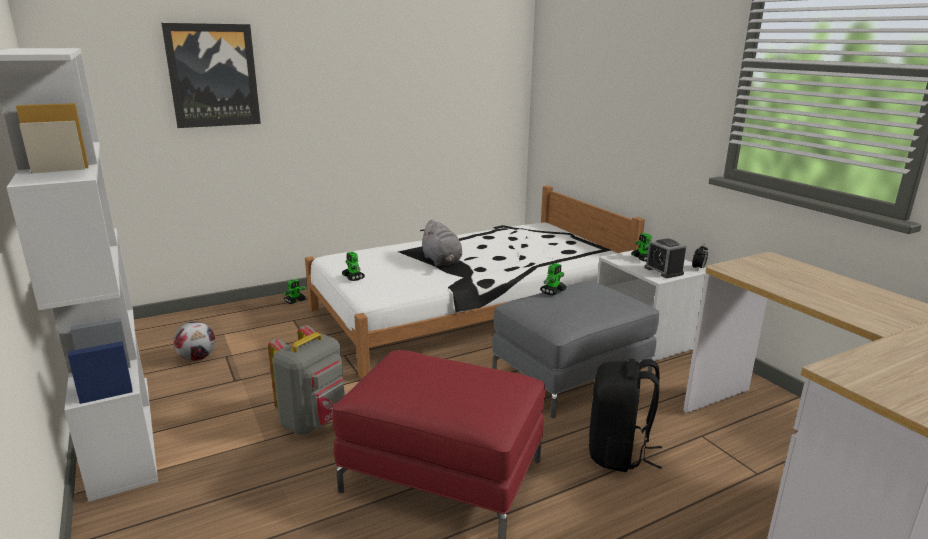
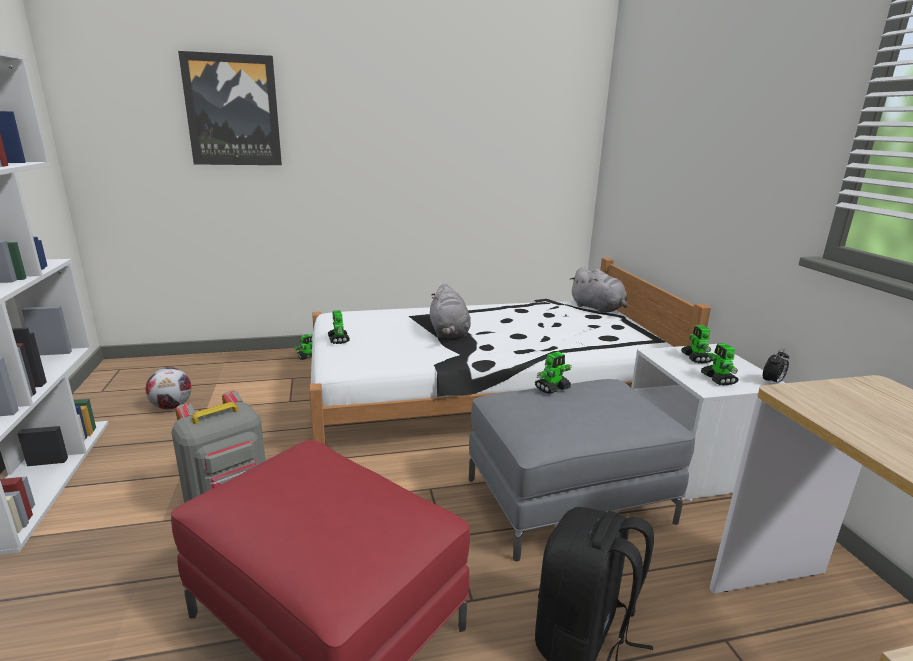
camera: 15 degrees right, 0 degrees up
alarm clock [645,238,686,278] -> toy robot [701,343,738,386]
none -> grey plush toy [569,267,628,313]

